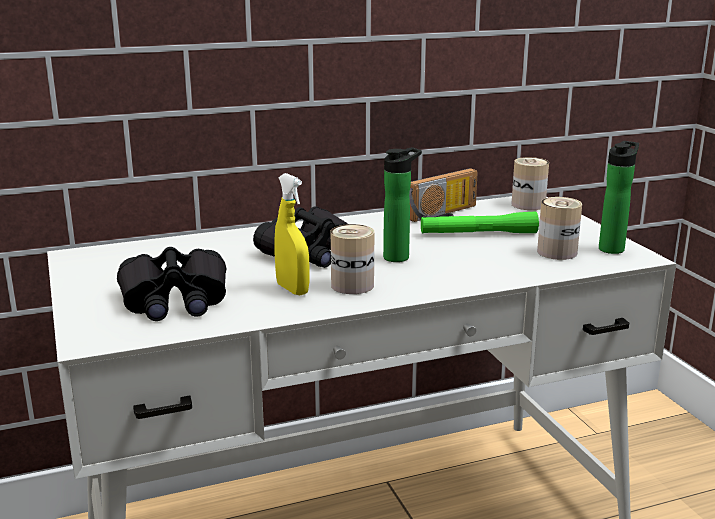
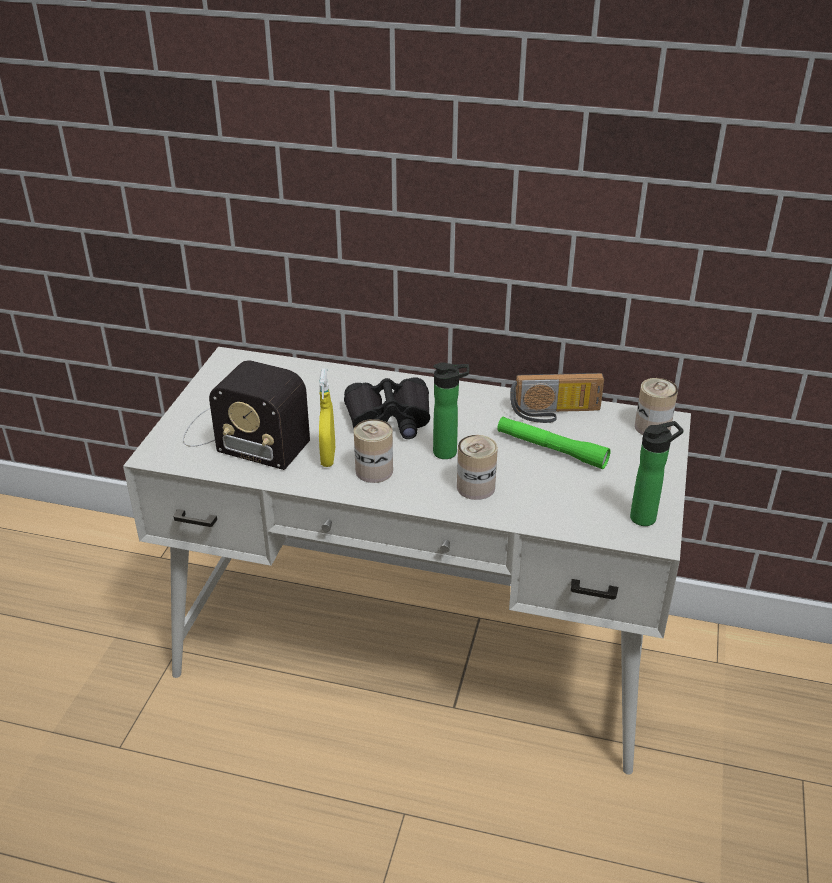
camera: 35 degrees right, 15 degrees up
black binoculars [117,247,226,321] -> radio [183,360,310,470]
can [537,197,582,260] -> can moved to [457,435,498,500]

